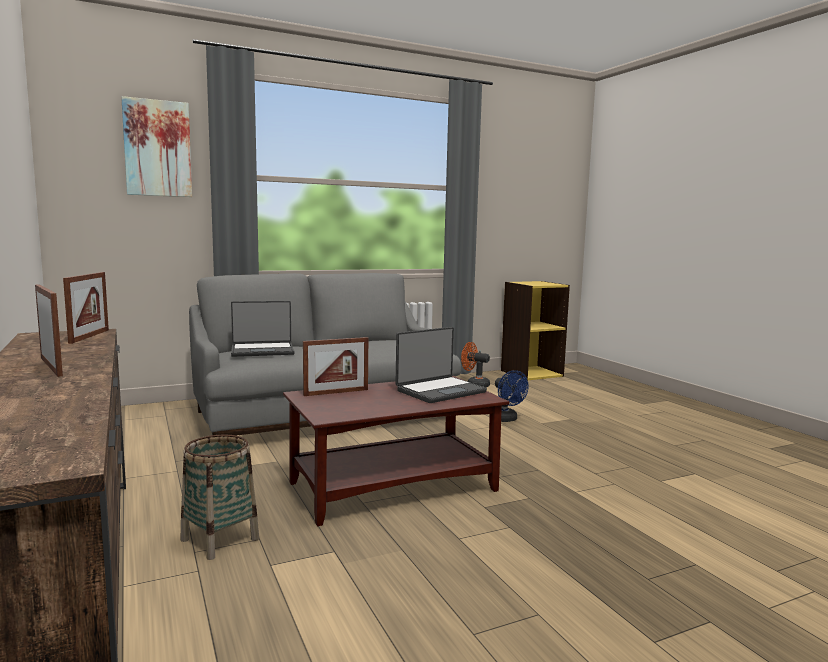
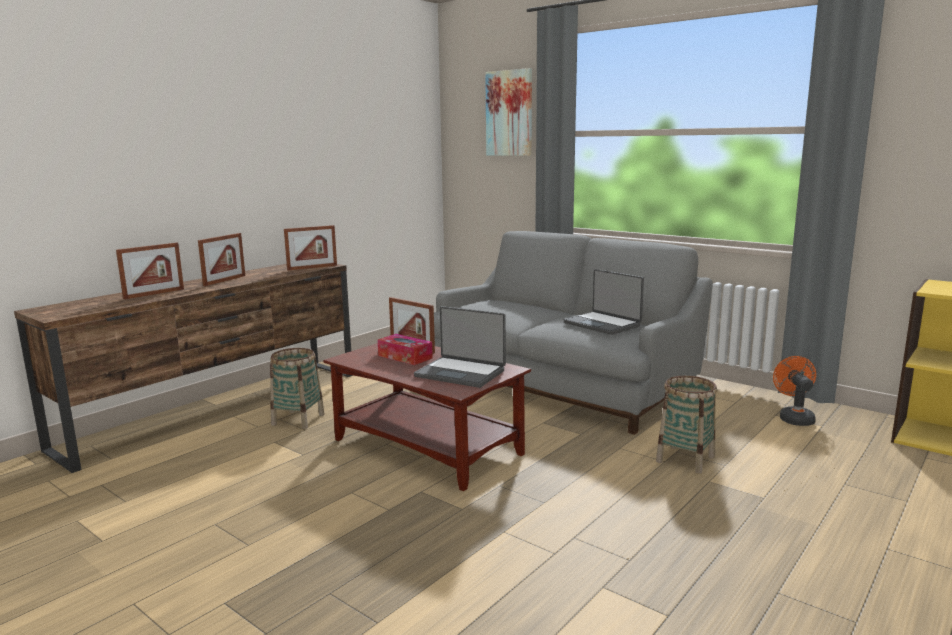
camera: 65 degrees right, 5 degrees up
laptop [231,301,294,357] -> laptop moved to [564,269,644,335]
blue fan [495,370,529,422] -> basket [656,376,717,474]
none -> picture frame [116,243,184,299]
none -> tissue box [378,334,433,365]

